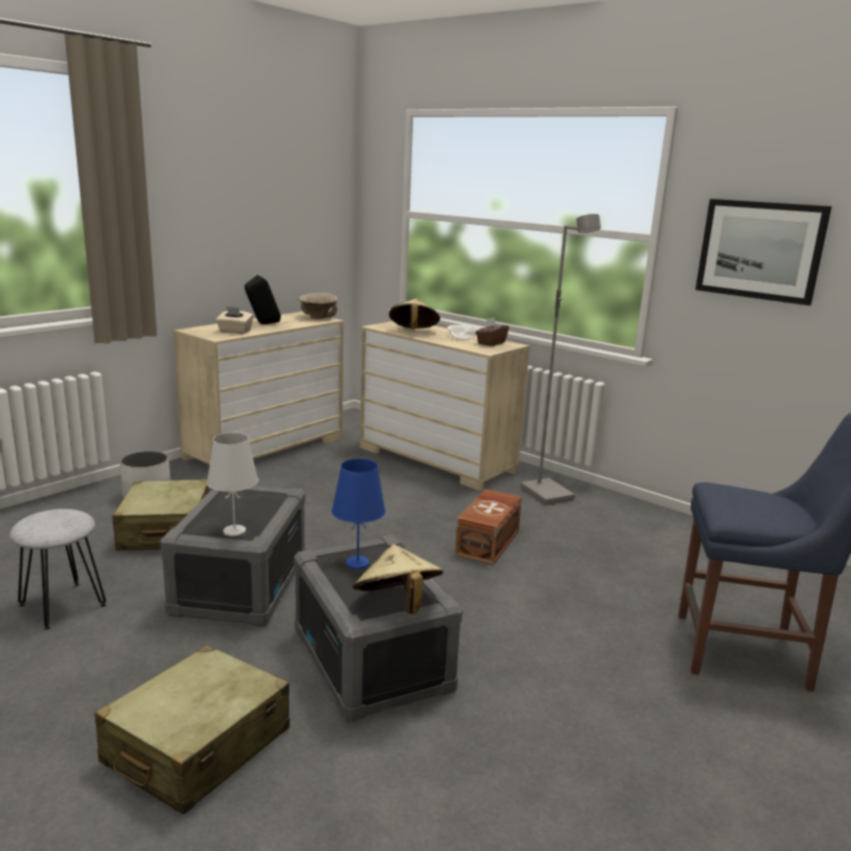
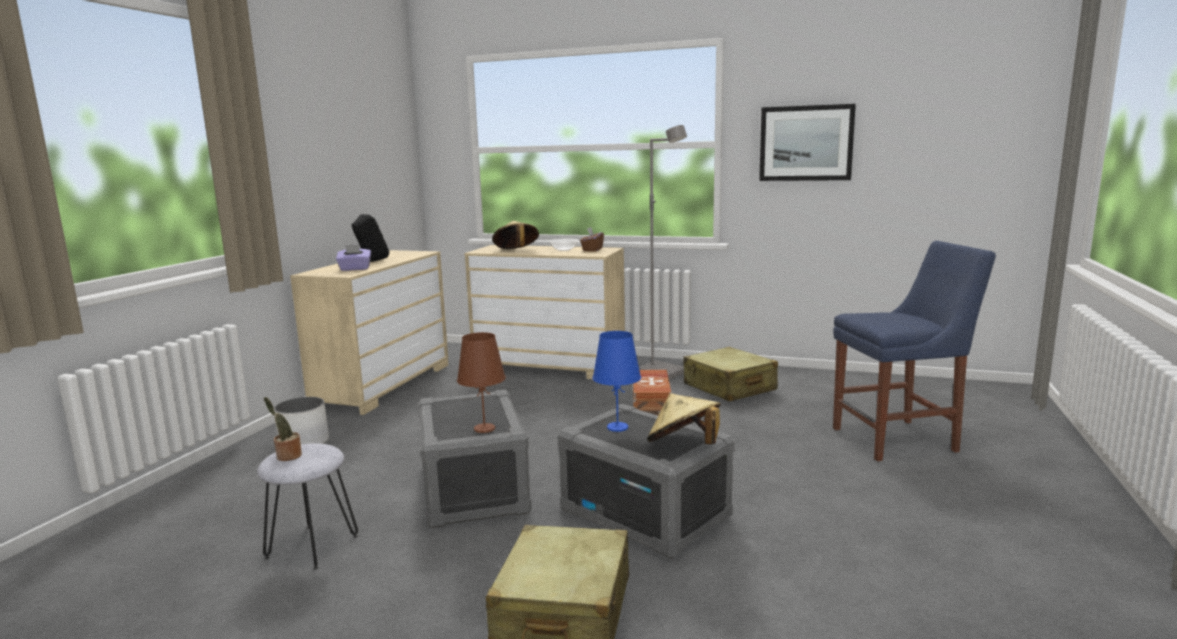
camera: 20 degrees left, 5 degrees down
beige suitcase [112,479,209,550] -> beige suitcase moved to [683,347,778,401]
white table lamp [206,433,258,536] -> brown table lamp [457,332,506,433]
beige tissue box [216,306,253,334] -> purple tissue box [336,245,371,271]
beige bowl [299,293,338,319] -> none
none -> potted plant [264,397,302,461]

